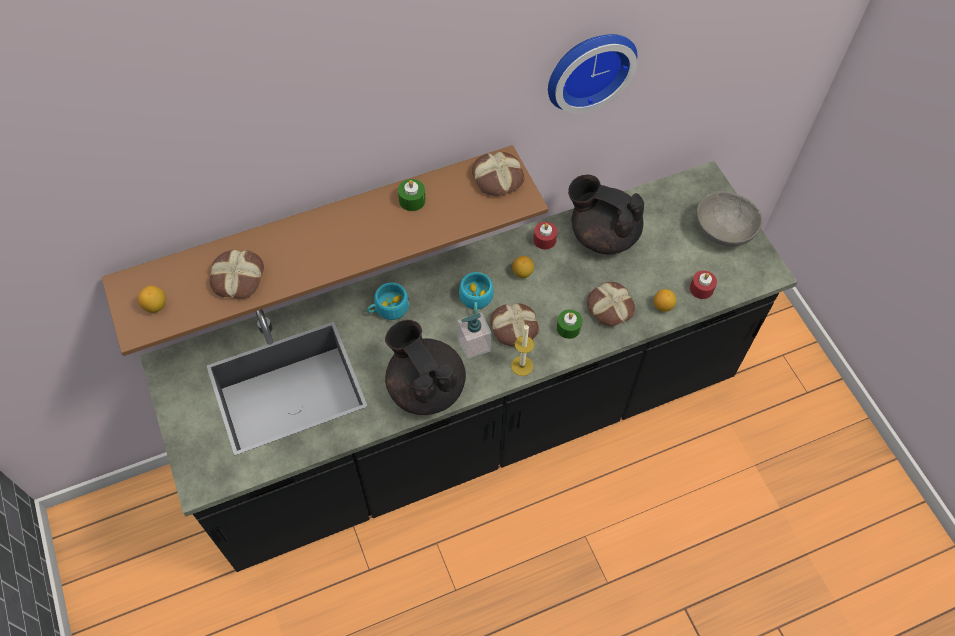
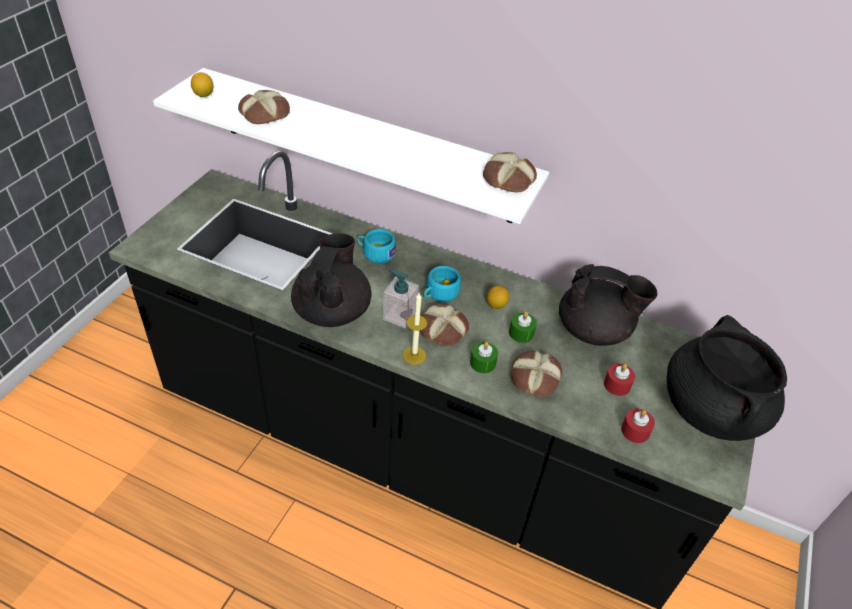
camera: 45 degrees right, 15 degrees down
brown shelf [101,145,548,356] -> white shelf [153,68,549,224]
green candle [398,179,426,211] -> green candle moved to [509,312,537,343]
red candle [533,222,558,249] -> red candle moved to [604,364,635,396]
wall clock [548,34,637,113] -> none
black teapot [568,175,644,255] -> black teapot turned 120 degrees clockwise [559,264,657,346]
lemon [654,289,676,312] -> none
grey bowl [696,190,762,247] -> black cooking pot [667,315,787,441]

